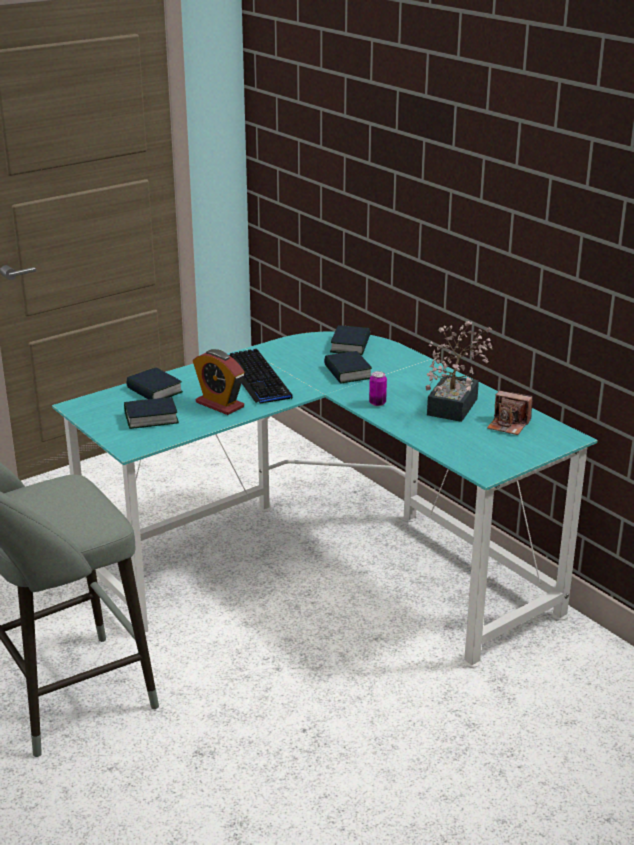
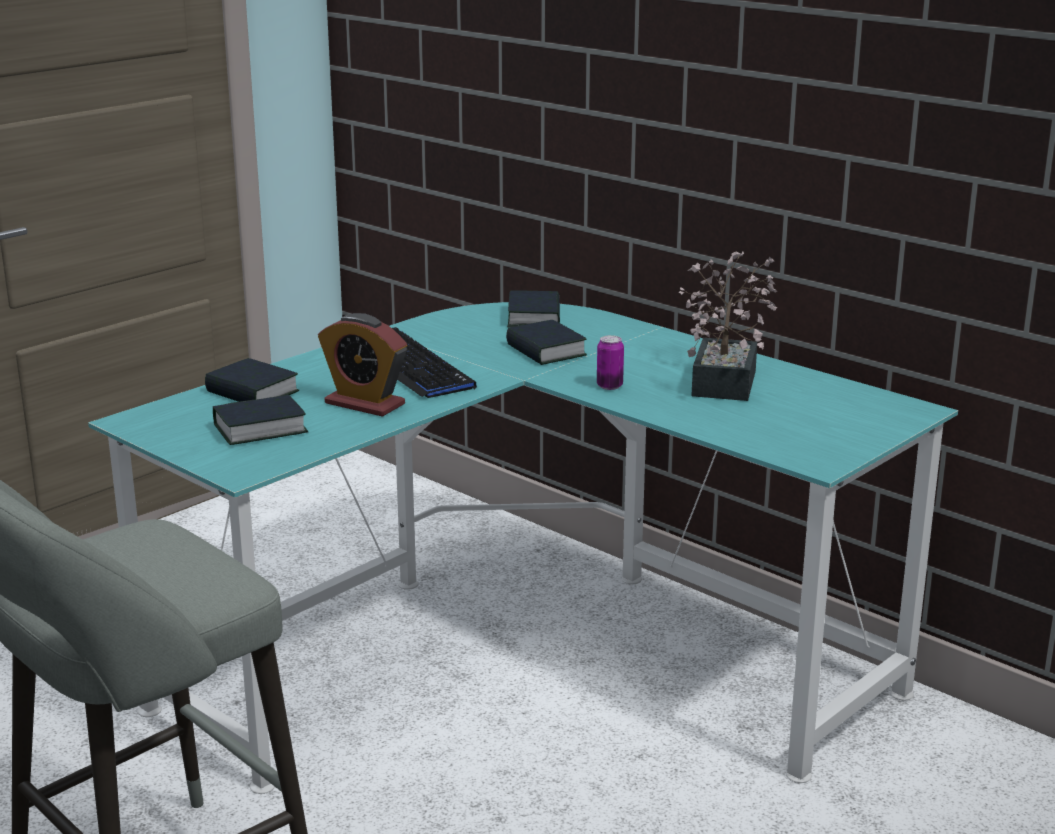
camera: 10 degrees left, 5 degrees down
camera [487,391,533,435] -> none

